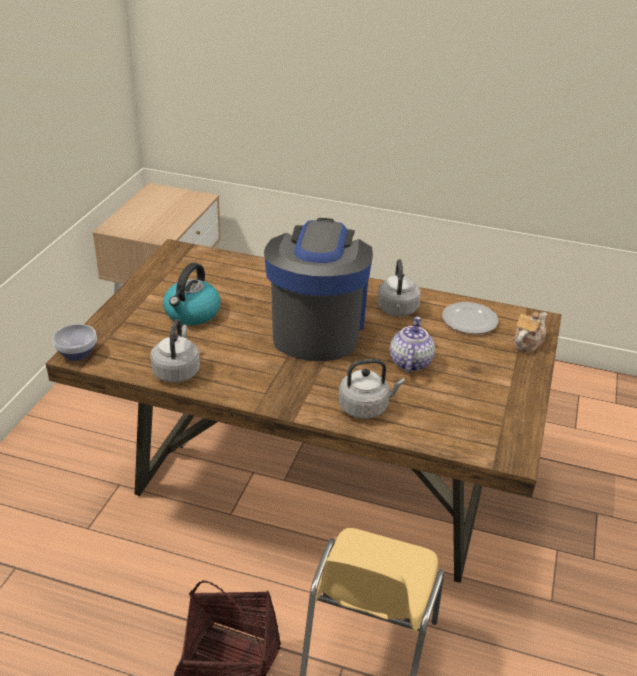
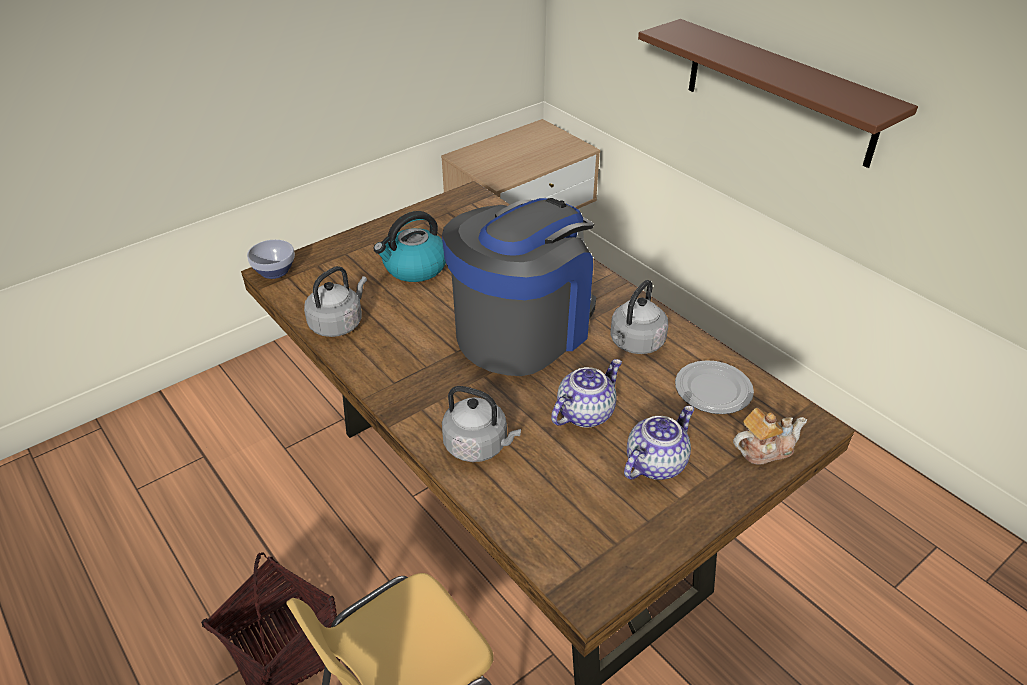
camera: 35 degrees right, 5 degrees up
none -> teapot [624,406,694,480]
none -> brown shelf [638,19,918,168]

